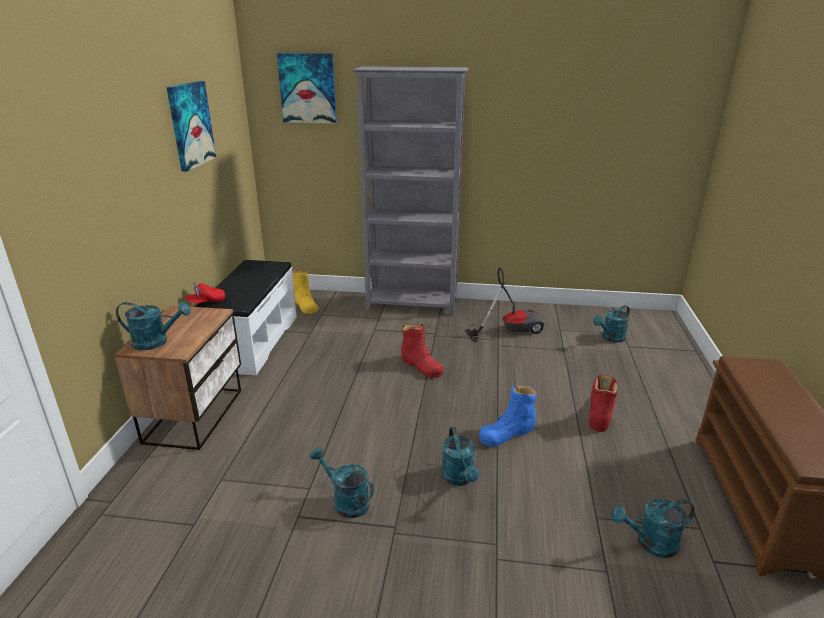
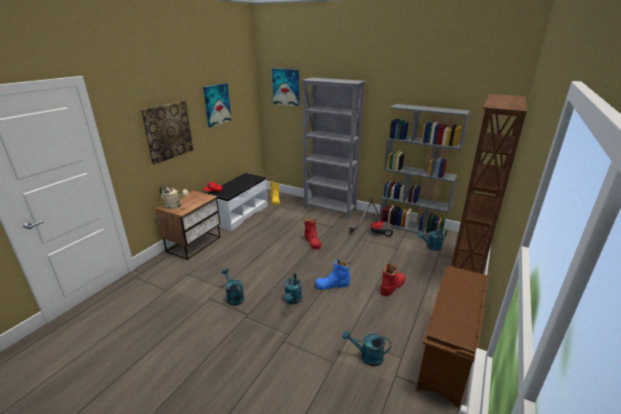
camera: 20 degrees right, 0 degrees up
turquoise watering can [116,302,191,350] -> beige watering can [159,186,189,209]
none -> picture [141,101,193,165]
none -> grey bookcase [379,104,470,237]
none -> brown bookcase [451,94,527,274]

